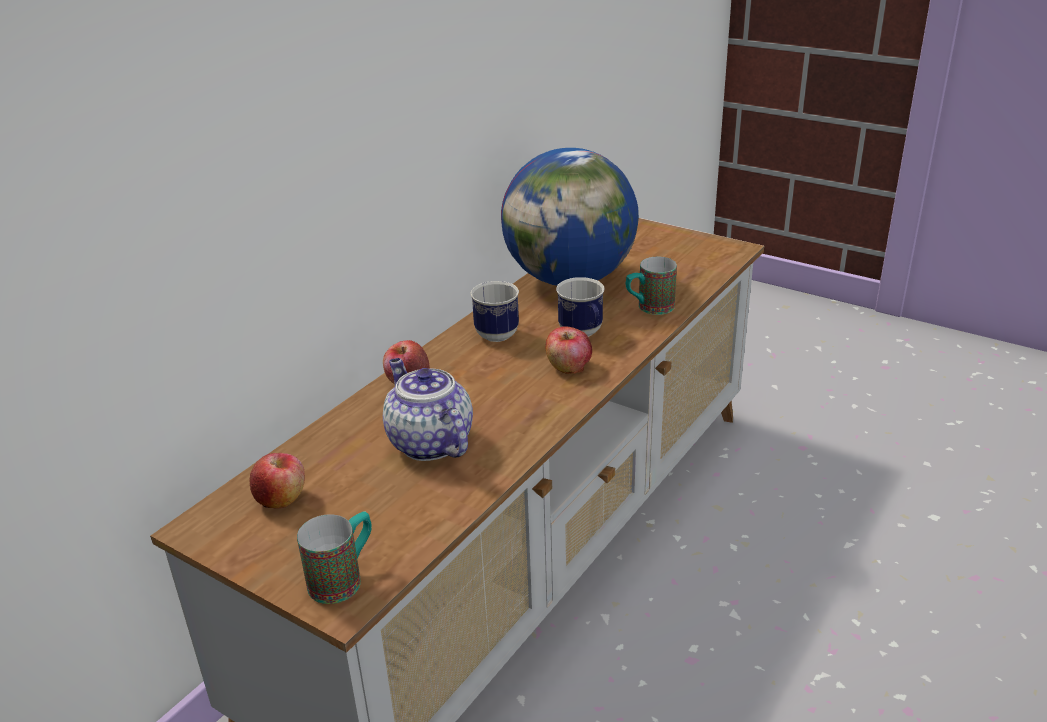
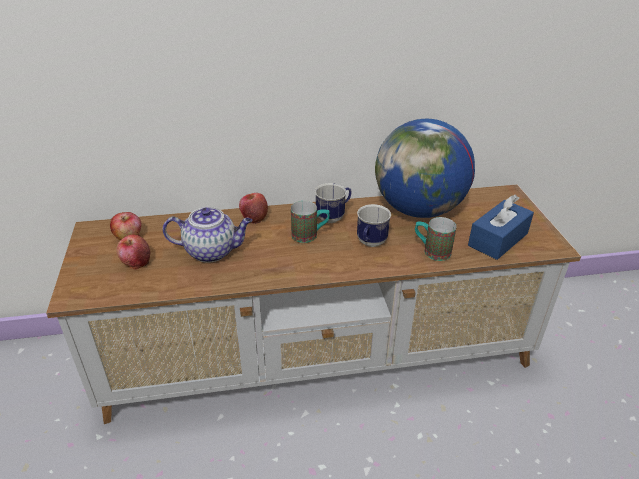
camera: 45 degrees right, 5 degrees up
mug [297,512,372,604] -> mug moved to [291,201,330,243]
teapot [383,358,473,461] -> teapot turned 75 degrees clockwise [163,207,252,263]
apple [545,327,592,374] -> apple moved to [116,234,150,270]
none -> blue tissue box [468,195,534,260]

